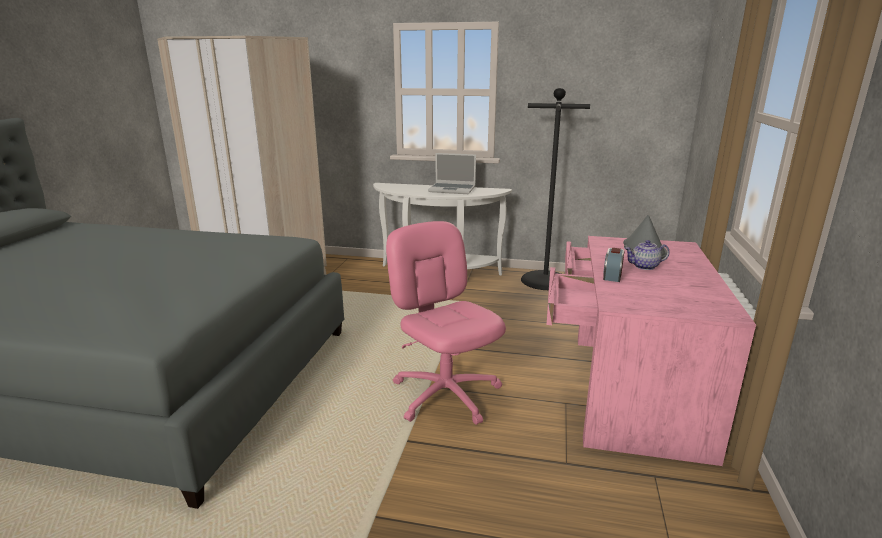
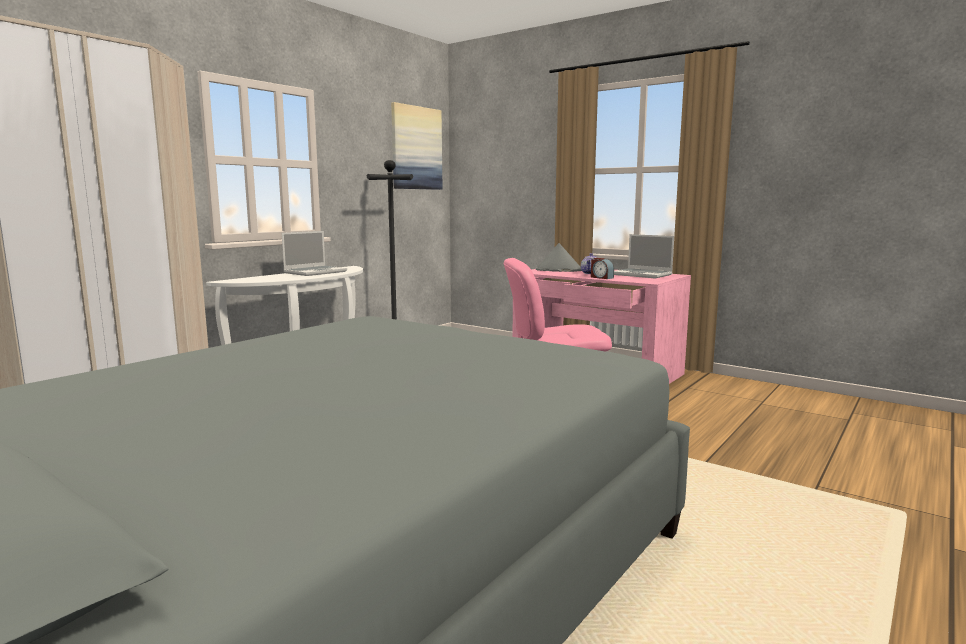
camera: 65 degrees left, 10 degrees down
none -> picture [391,102,442,190]
none -> laptop [614,234,674,279]

